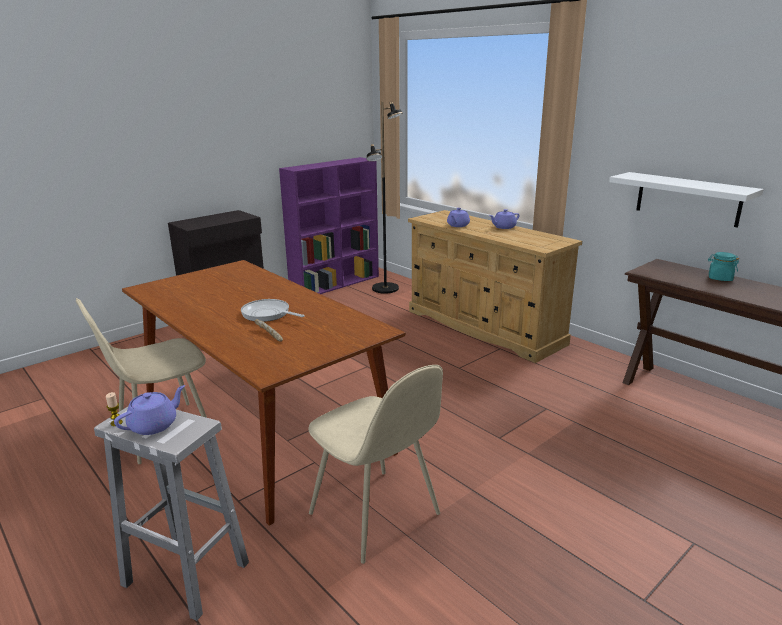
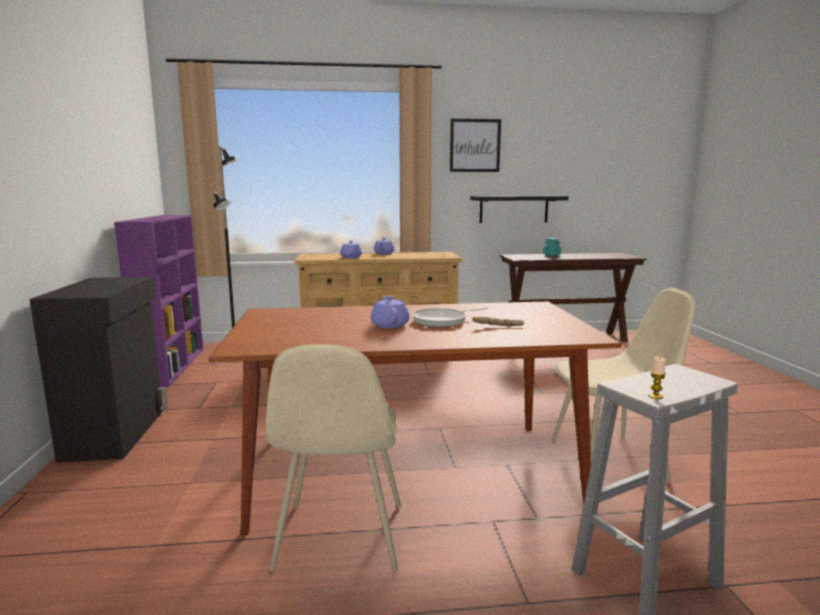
camera: 55 degrees left, 10 degrees down
purple teapot [114,385,185,435] -> purple teapot moved to [371,296,409,328]
white shelf [609,172,764,228] -> black shelf [470,196,569,223]
none -> picture [450,119,501,172]

